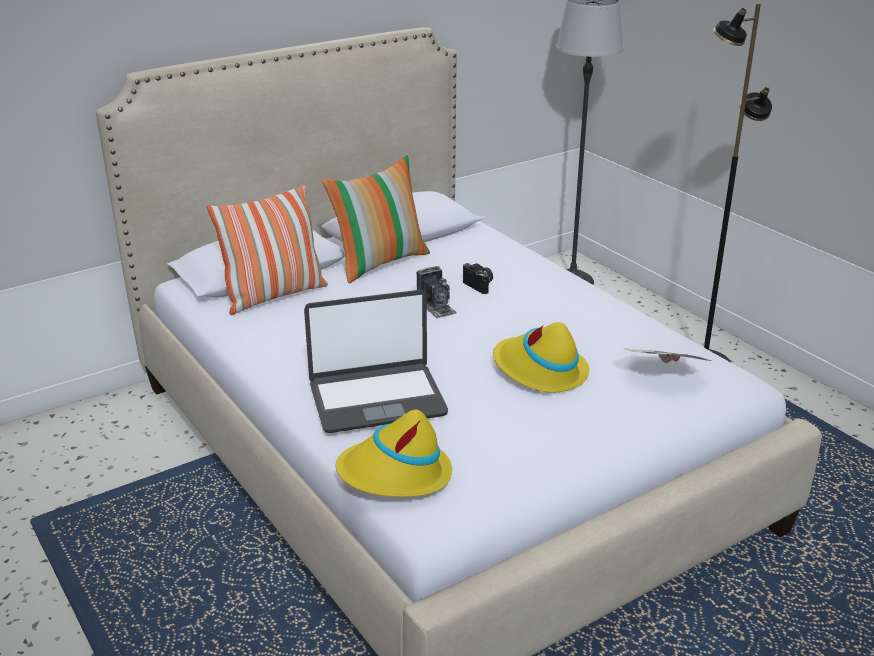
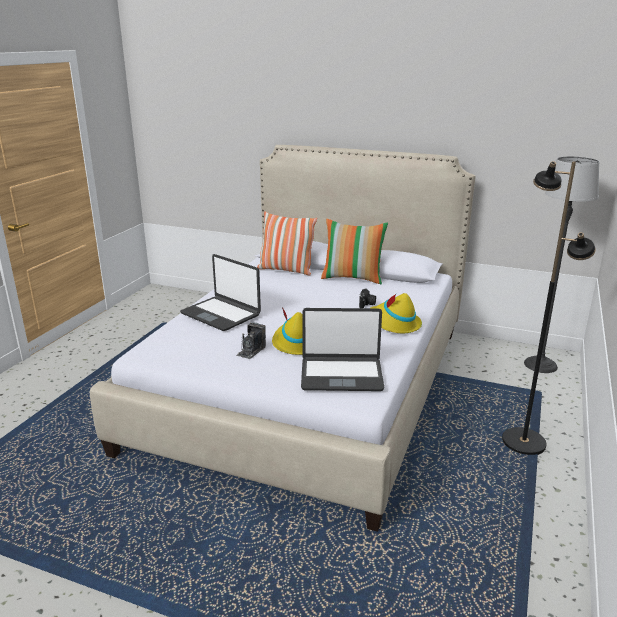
camera: 55 degrees right, 5 degrees down
yellow hat [336,410,452,497] -> yellow hat moved to [371,293,422,333]
camera [417,266,457,318] -> camera moved to [236,322,266,359]
newspaper [623,348,711,363] -> laptop [301,308,384,391]

